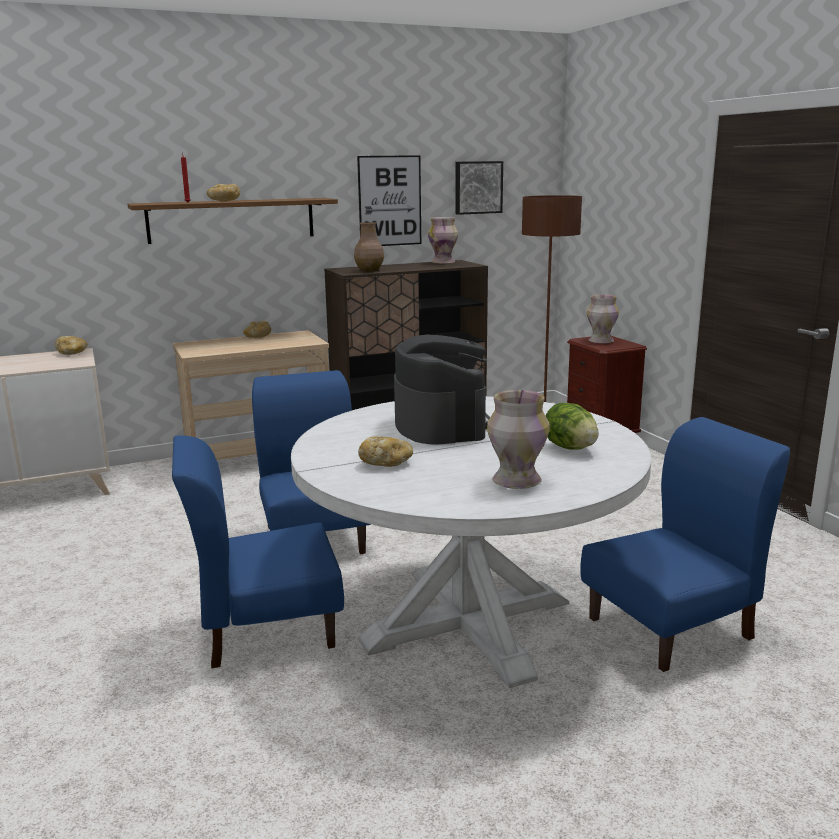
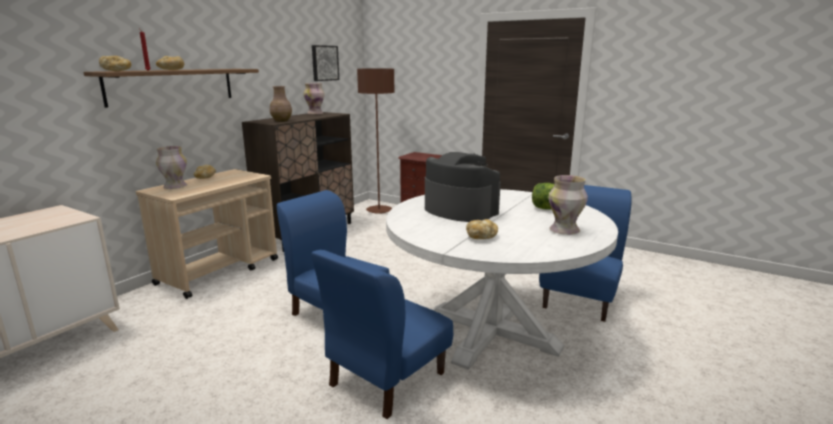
camera: 35 degrees left, 0 degrees up
bread [55,336,87,355] -> bread moved to [99,56,131,71]
picture [357,155,421,246] -> none
vase [587,294,619,343] -> vase moved to [156,146,187,189]

